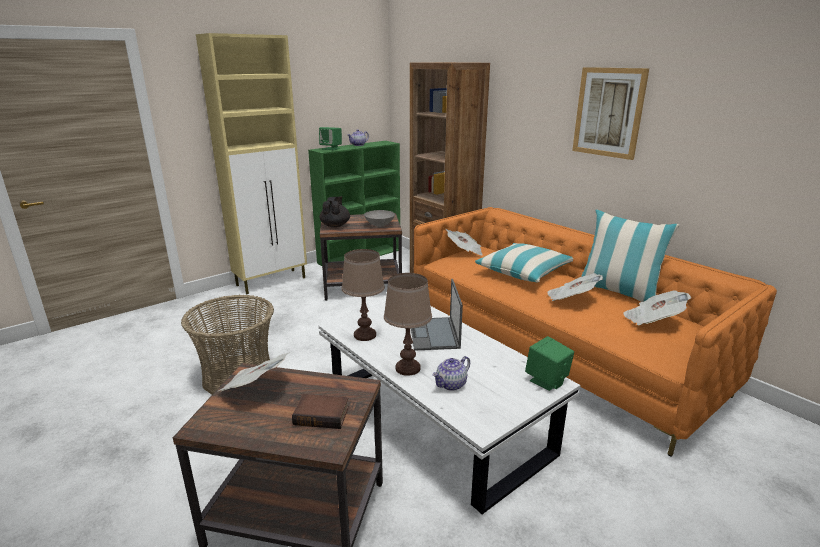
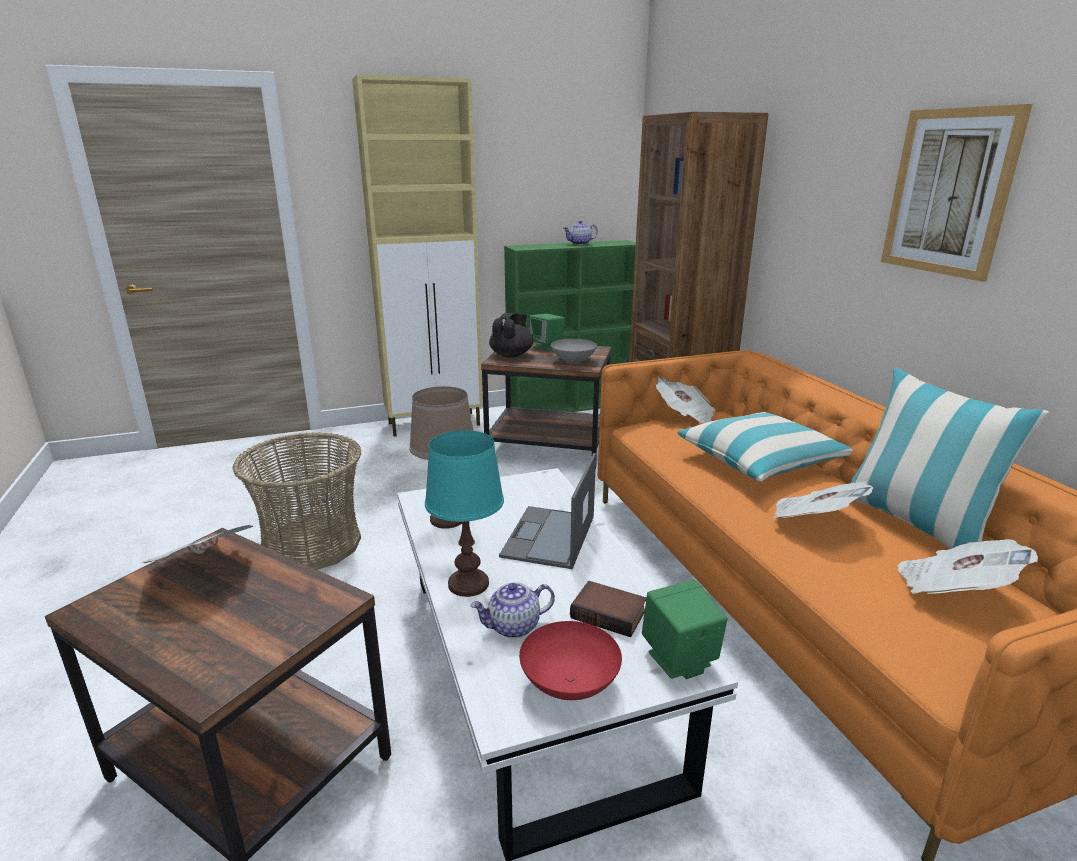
camera: 20 degrees right, 0 degrees up
book [292,394,349,429] -> book moved to [570,581,647,637]
green speaker [319,127,342,150] -> green speaker moved to [529,314,565,351]
brown table lamp [384,273,432,376] -> turquoise table lamp [425,430,504,597]
none -> red bowl [519,621,622,700]

